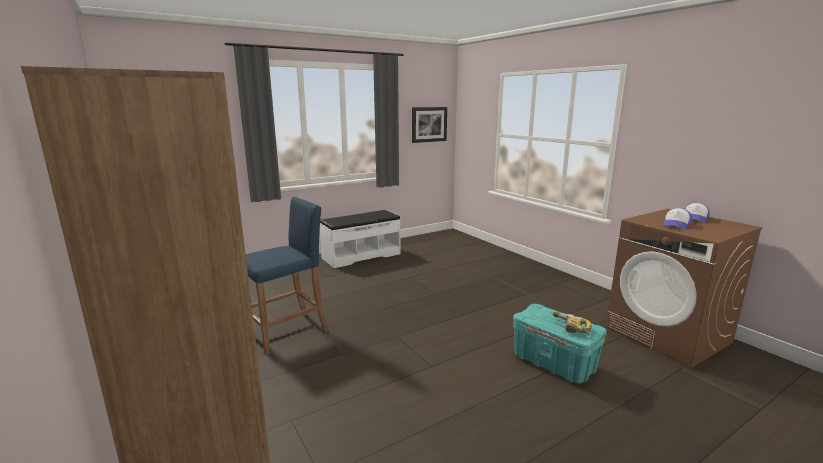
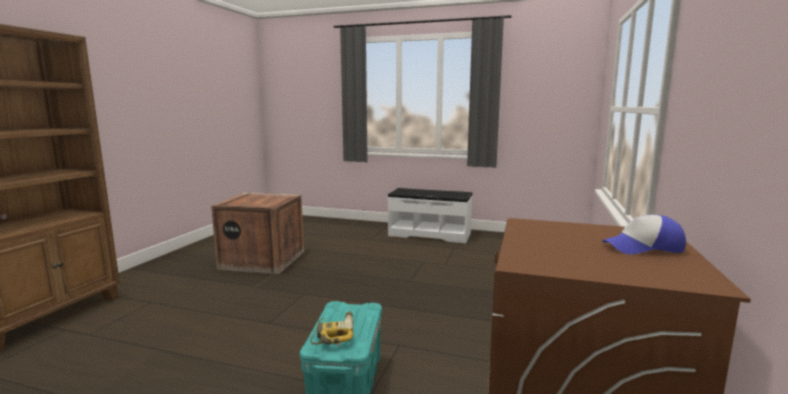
camera: 50 degrees right, 5 degrees down
blue stool [246,197,329,355] -> crate [211,193,304,274]
picture [412,107,447,143] -> none
cap [664,208,693,229] -> none

